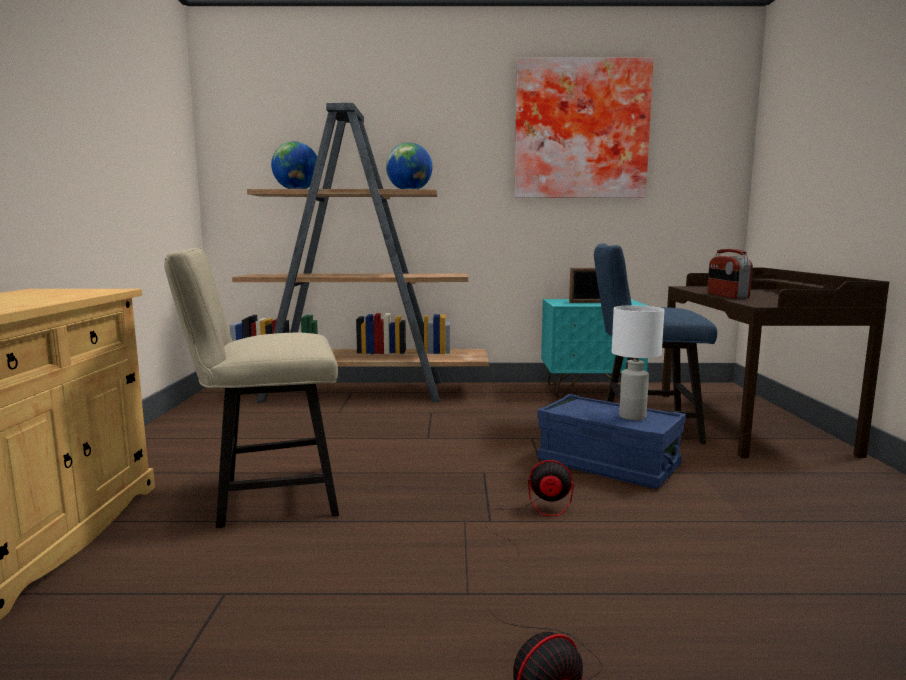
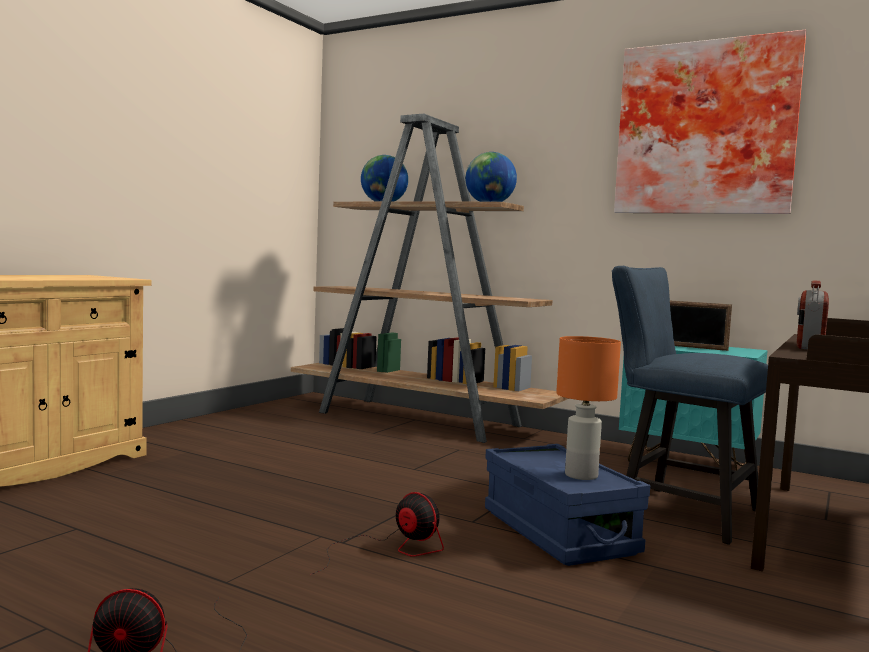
camera: 30 degrees right, 5 degrees down
beige chair [164,248,339,528] -> none
white table lamp [612,305,664,420] -> orange table lamp [556,336,621,480]

